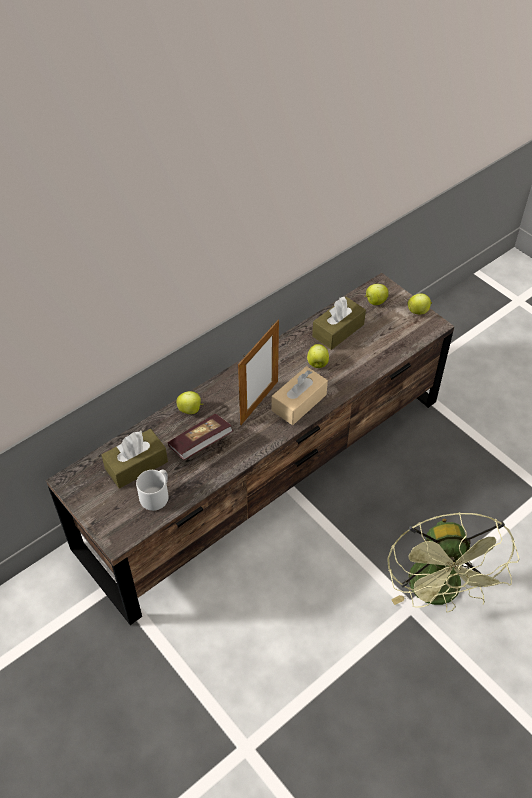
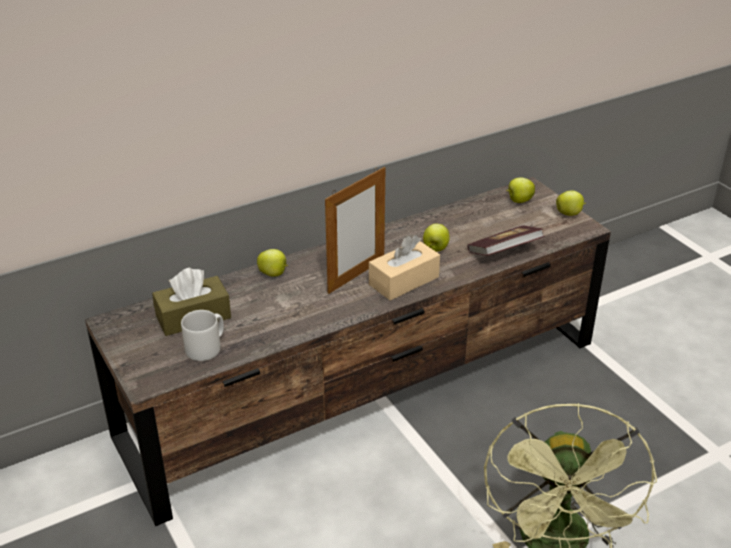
camera: 10 degrees right, 15 degrees down
book [167,414,234,460] -> book moved to [467,225,545,256]
brown tissue box [312,296,366,350] -> none

